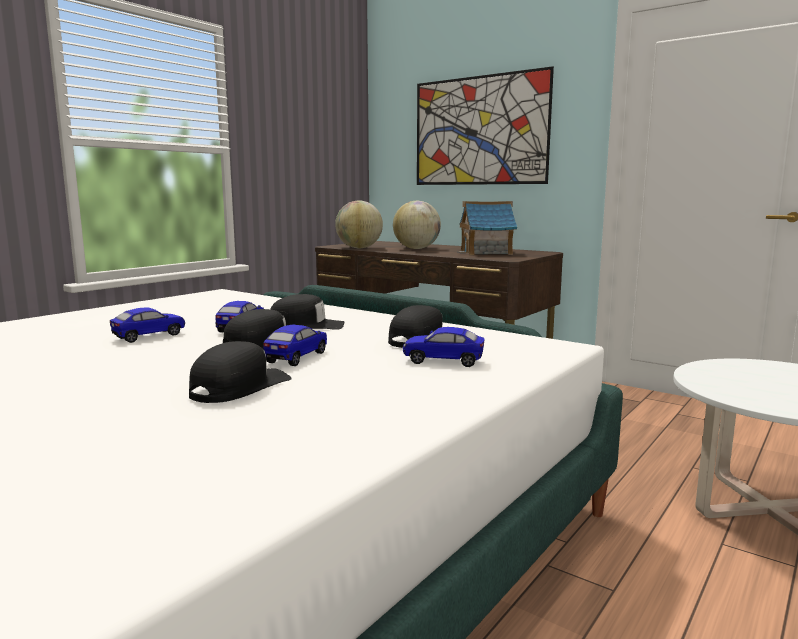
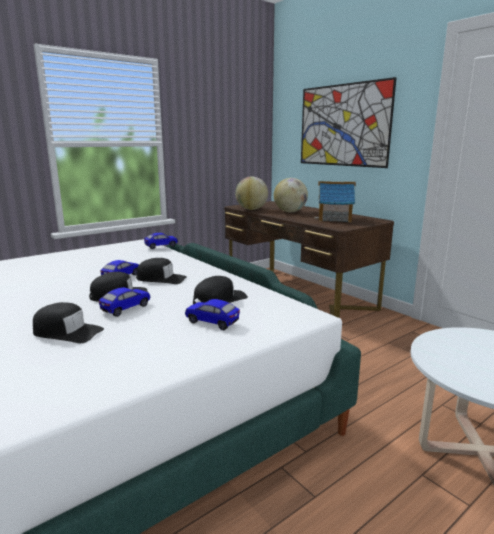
camera: 15 degrees right, 5 degrees up
toy car [110,307,185,343] -> toy car moved to [144,233,178,249]
black cap [189,341,292,403] -> black cap turned 60 degrees clockwise [33,302,104,343]

